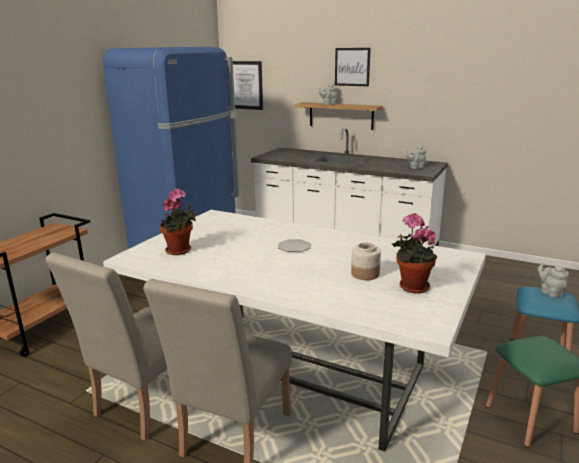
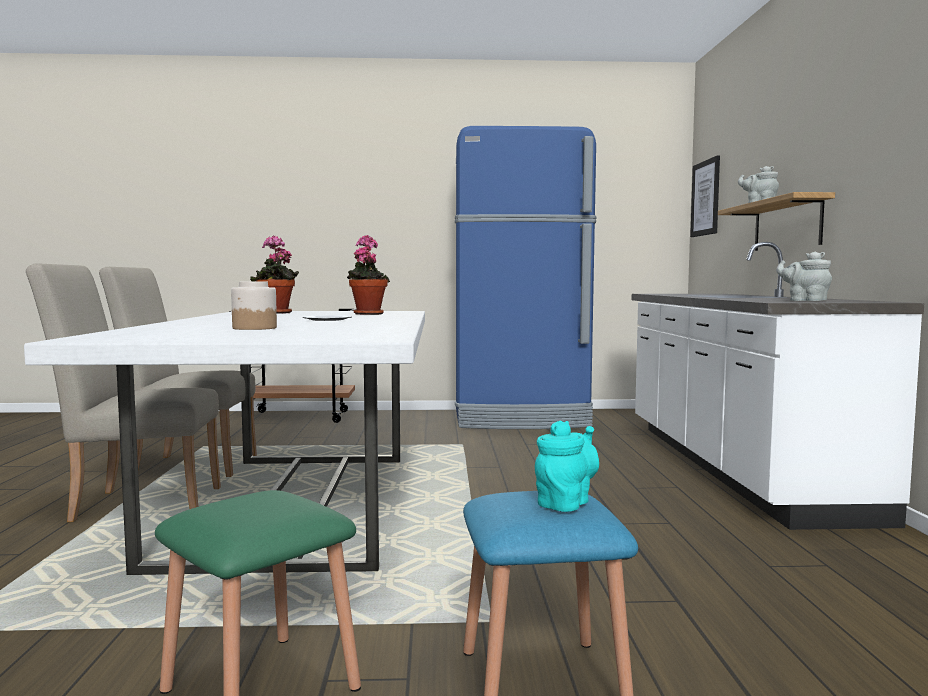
camera: 60 degrees right, 15 degrees down
picture [335,48,371,86] -> none
potted plant [392,213,437,293] -> potted plant moved to [347,235,390,315]
grey teapot [538,263,569,298] -> turquoise teapot [535,420,599,512]

